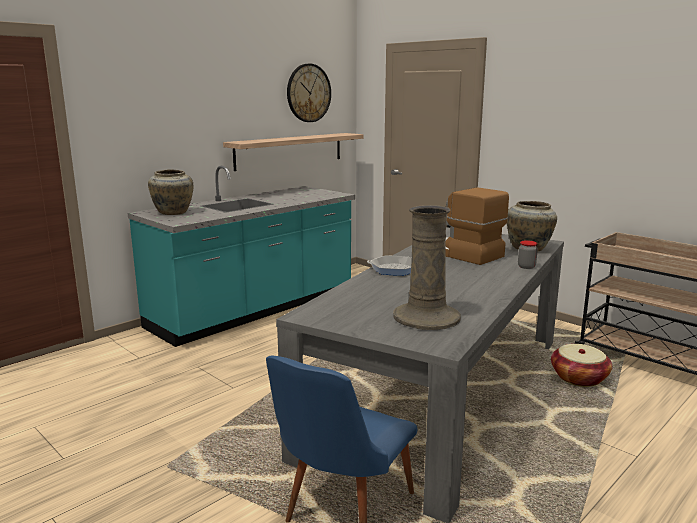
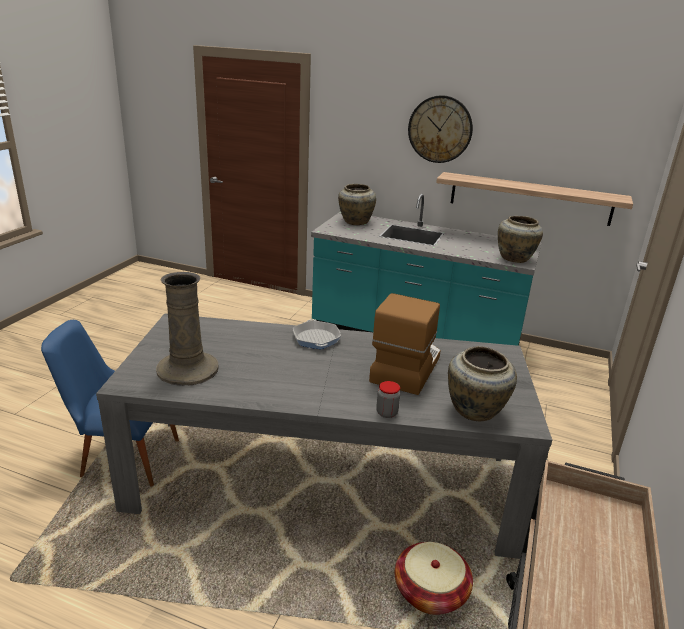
camera: 65 degrees right, 10 degrees up
wall clock [287,64,331,122] -> wall clock moved to [408,95,473,163]
none -> beige vase [498,216,543,263]

